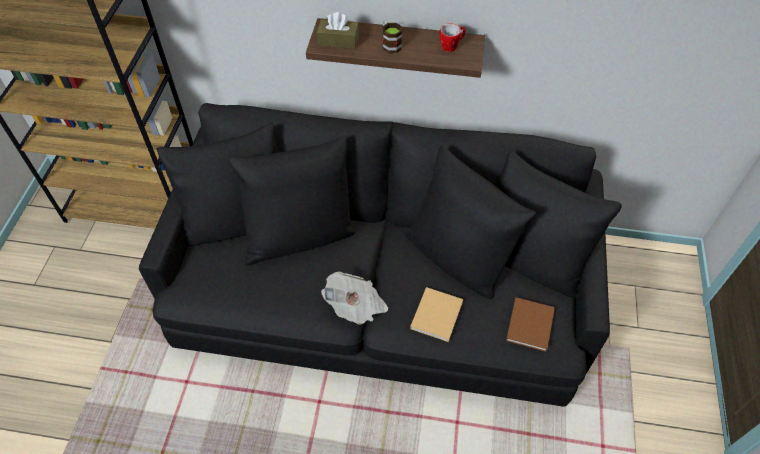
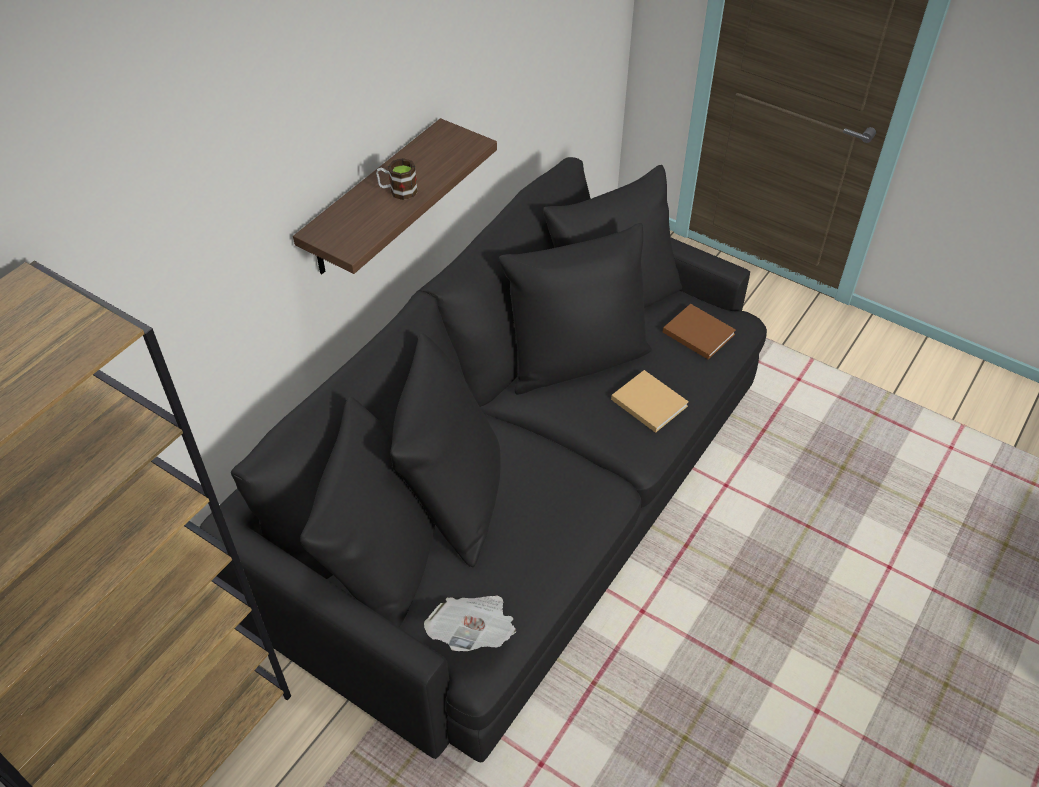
camera: 65 degrees left, 5 degrees down
brown tissue box [317,12,359,49] -> none
newspaper [321,272,388,325] -> newspaper moved to [424,595,516,651]
mug [440,23,466,52] -> none

